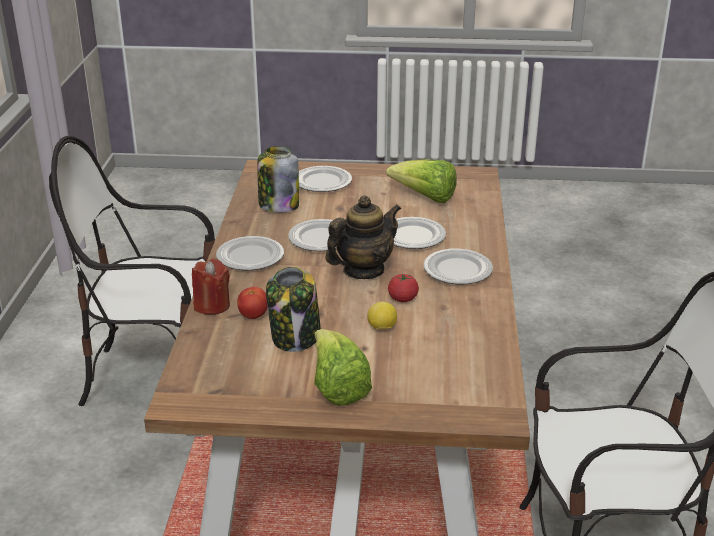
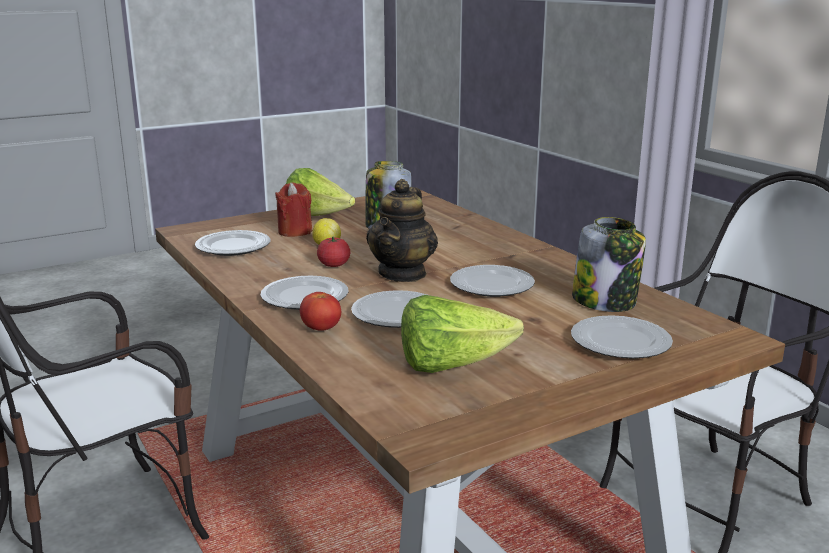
camera: 145 degrees right, 10 degrees down
red candle [192,259,230,315] -> red candle moved to [275,182,312,237]
plate [216,236,284,270] -> plate moved to [195,230,271,256]
tomato [237,287,268,319] -> tomato moved to [300,292,341,331]

